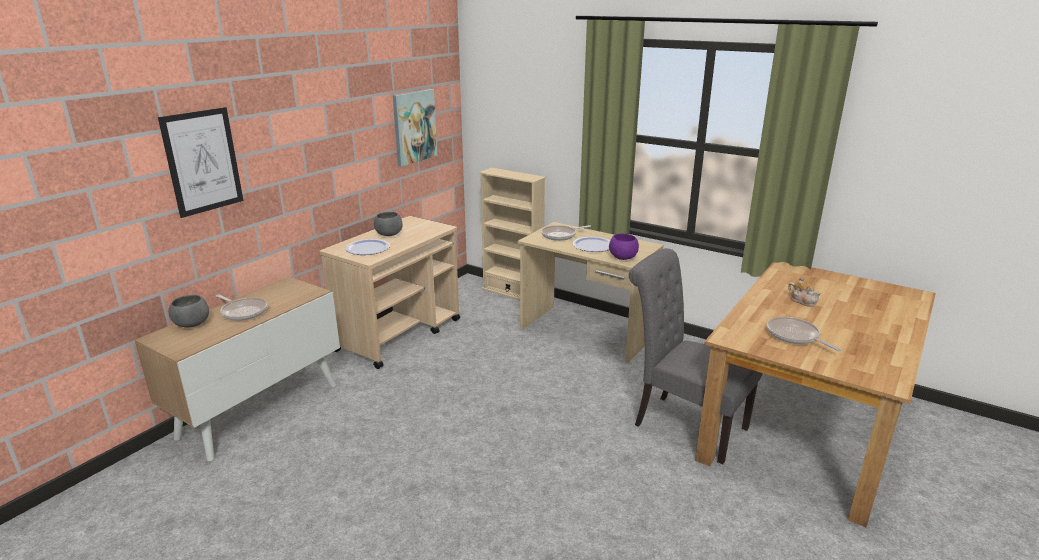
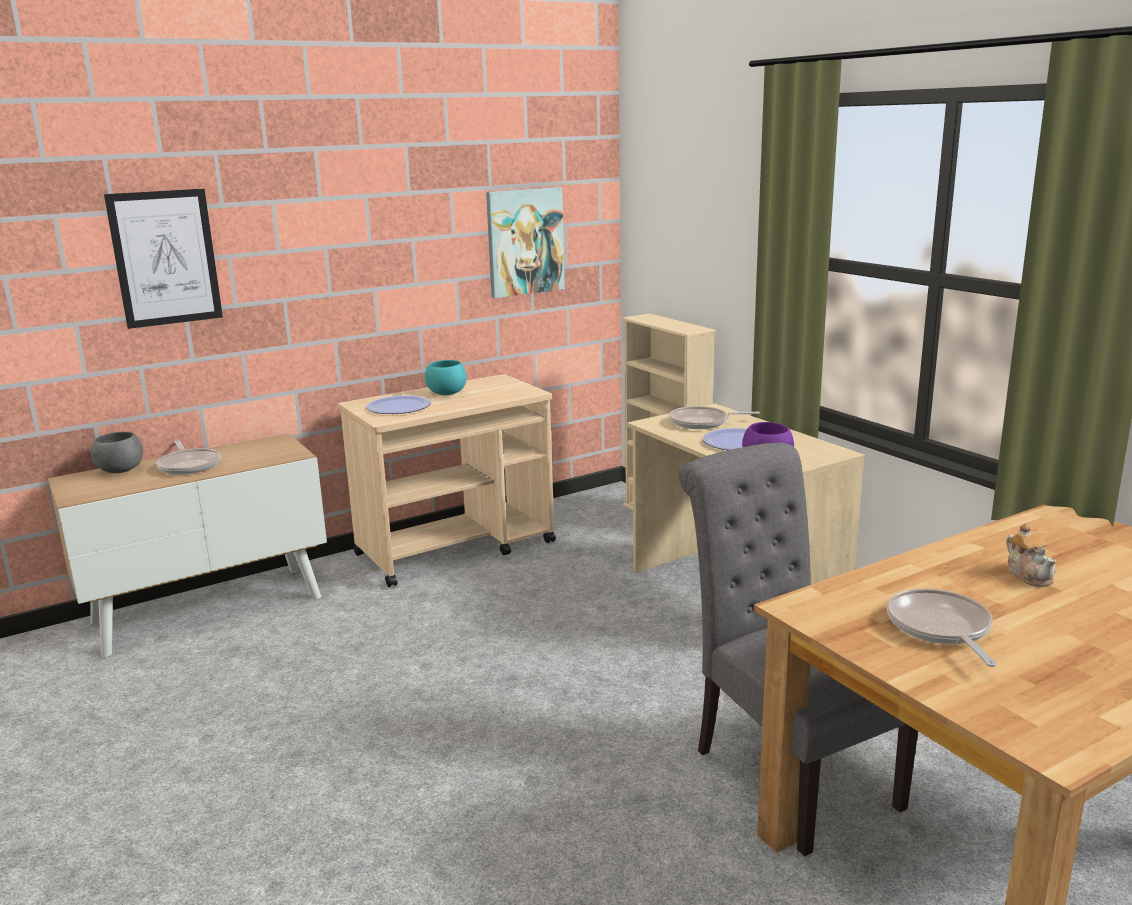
camera: 25 degrees right, 5 degrees down
grey bowl [374,212,403,236] -> turquoise bowl [425,360,467,395]

